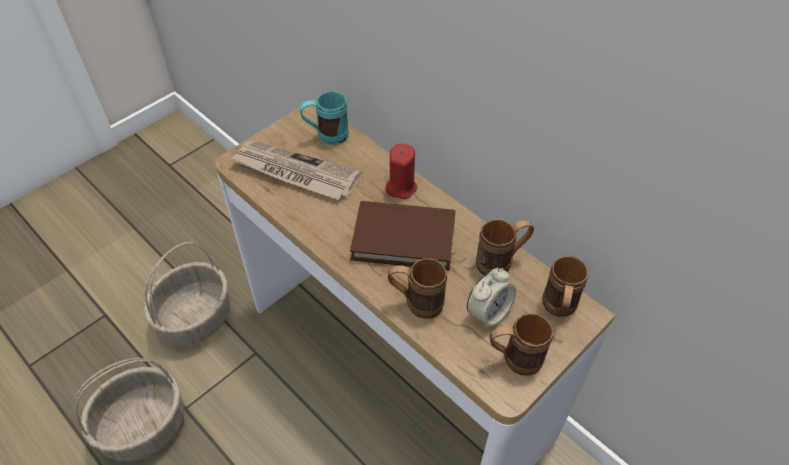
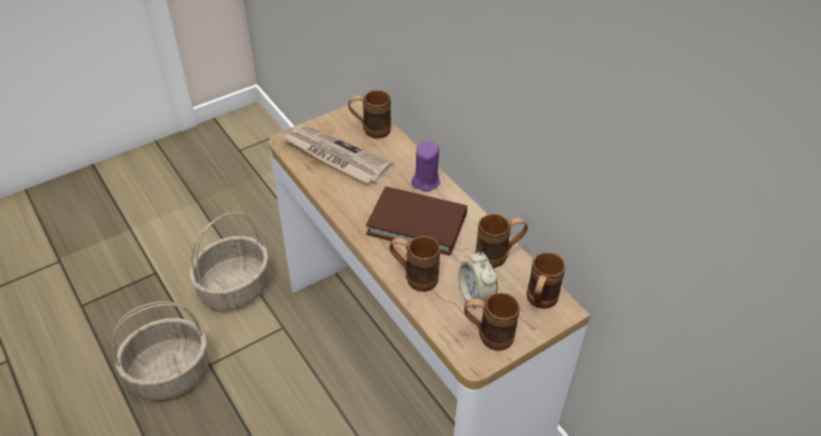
camera: 10 degrees right, 5 degrees down
turquoise mug [299,91,349,145] -> brown mug [348,90,391,139]
red candle [386,144,417,199] -> purple candle [411,141,440,192]
alarm clock [467,267,516,329] -> alarm clock turned 105 degrees clockwise [459,252,498,309]

